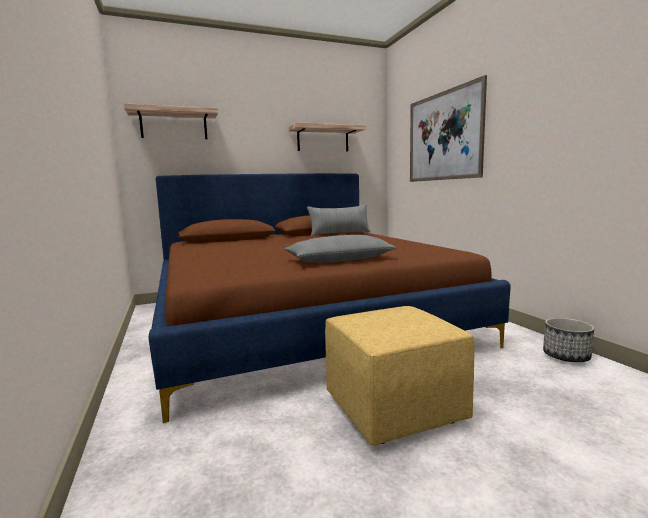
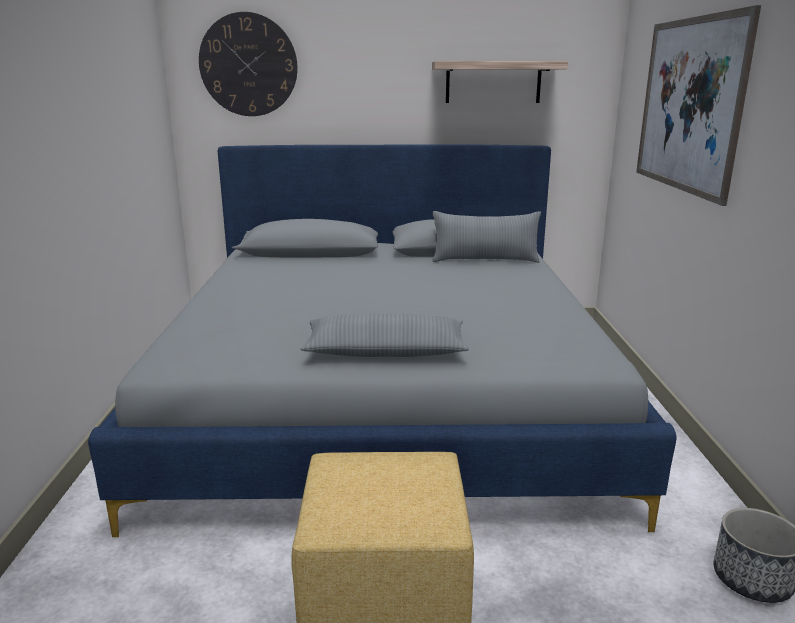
camera: 20 degrees right, 10 degrees up
shelf [124,103,218,139] -> wall clock [199,12,298,116]
brown bed [149,173,511,423] -> grey bed [88,145,677,537]

